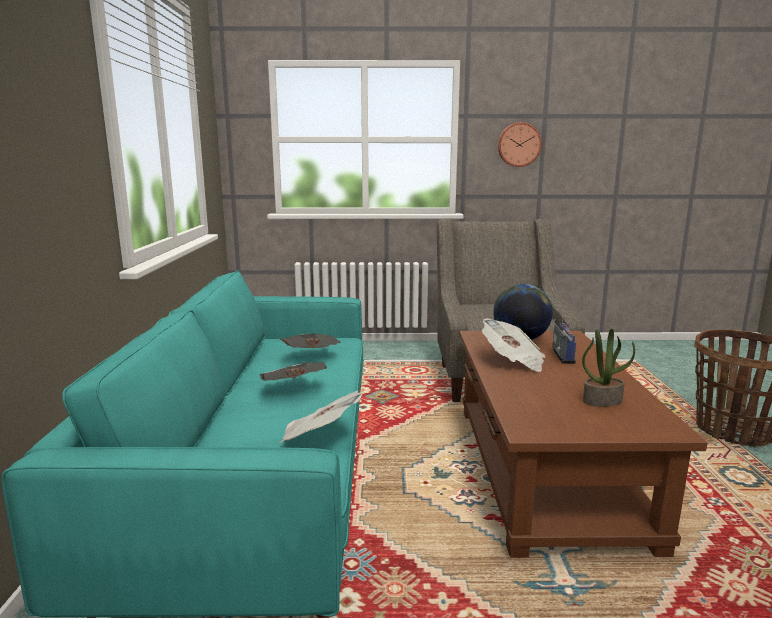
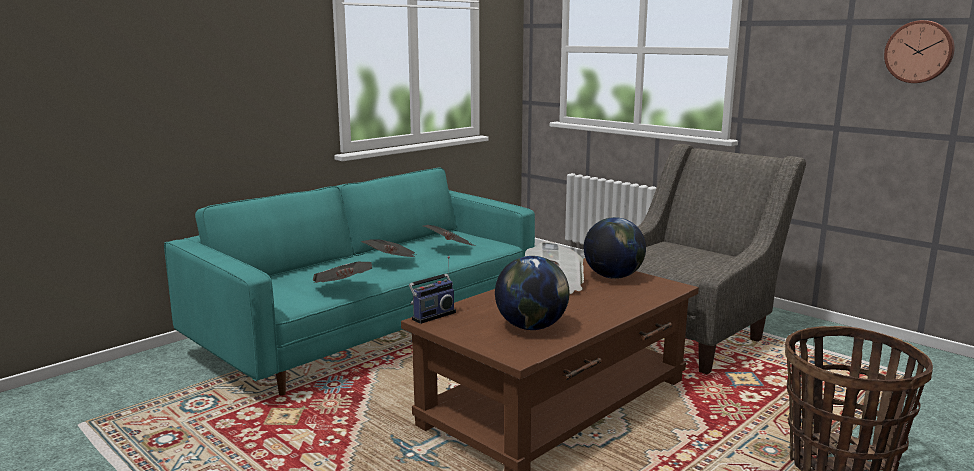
camera: 45 degrees right, 0 degrees up
wall clock [498,122,542,167] -> wall clock moved to [884,20,955,83]
radio [552,303,576,364] -> radio moved to [409,256,456,324]
potted plant [582,329,635,407] -> globe [495,256,570,330]

